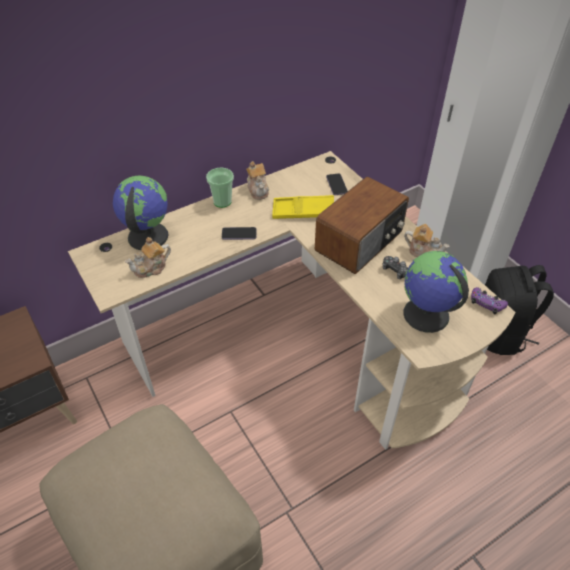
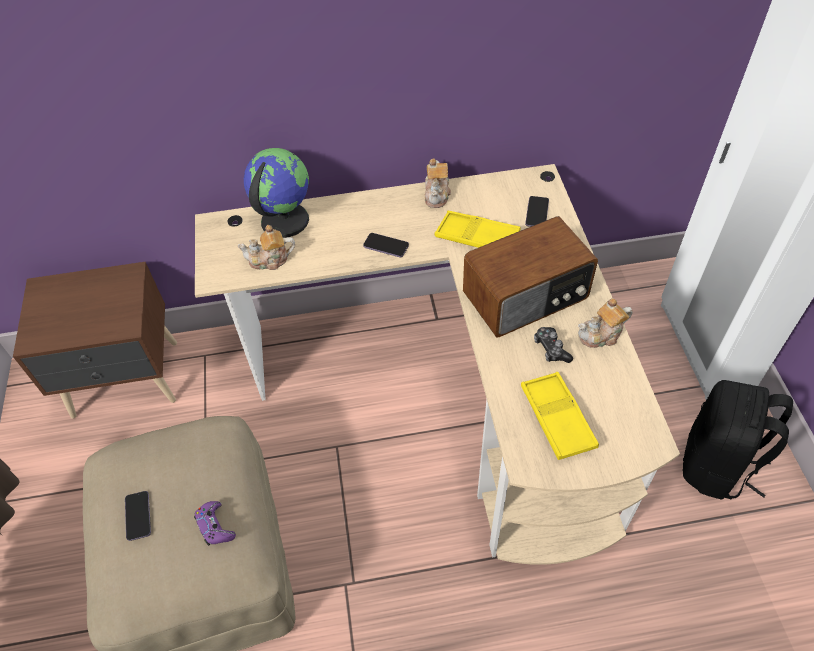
camera: 25 degrees right, 5 degrees up
cup [206,167,234,208] -> none
globe [403,251,469,333] -> yellow tray [521,372,599,460]
teapot [404,224,450,257] -> teapot turned 105 degrees clockwise [578,298,632,348]
purple game controller [471,287,508,314] -> purple game controller moved to [194,501,236,546]
none -> phone [125,491,151,541]

